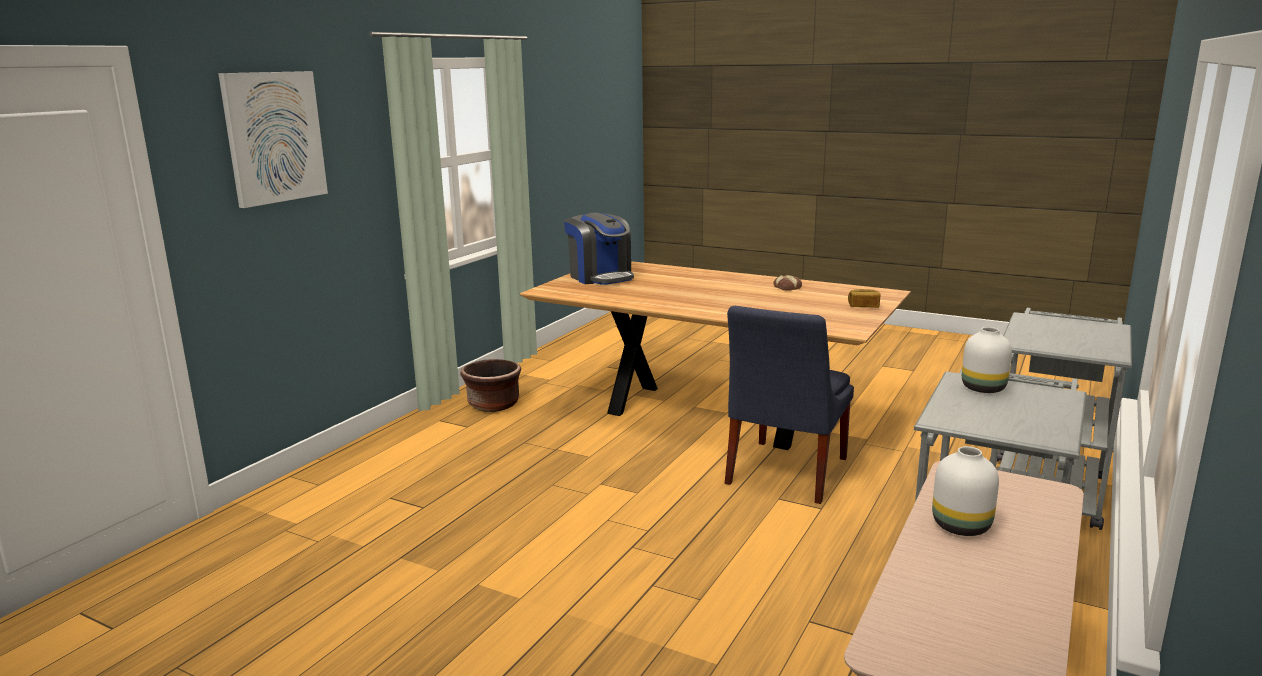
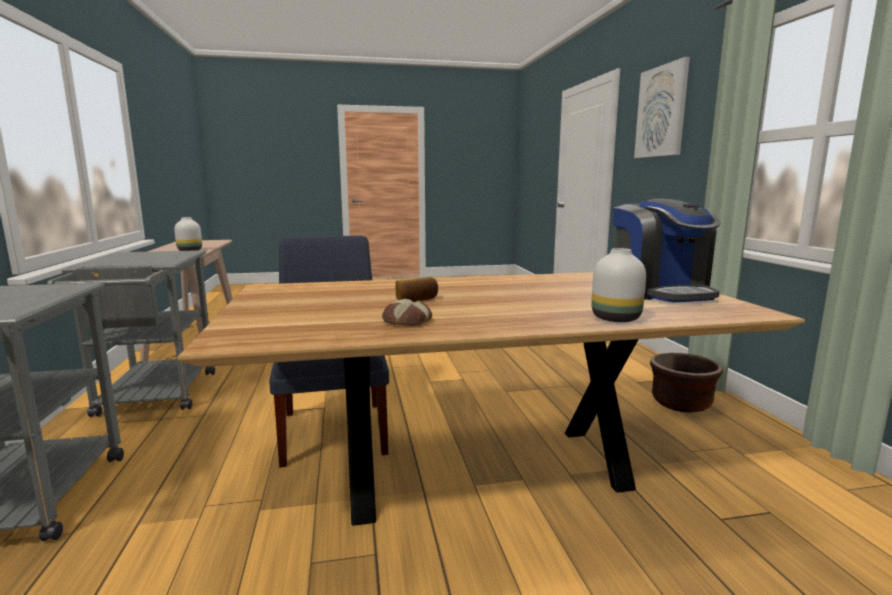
camera: 140 degrees right, 5 degrees down
coffee machine [564,213,634,285] -> coffee machine turned 120 degrees counterclockwise [613,199,721,302]
bread [848,289,880,308] -> bread moved to [395,277,438,302]
white vase [962,327,1012,393] -> white vase moved to [592,248,646,322]

